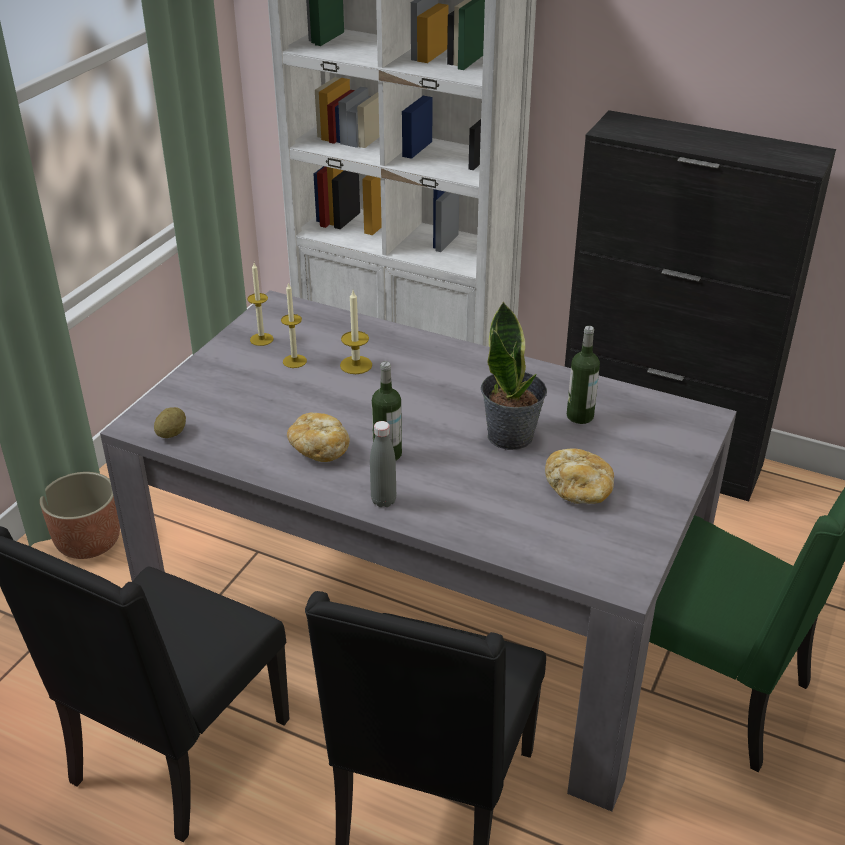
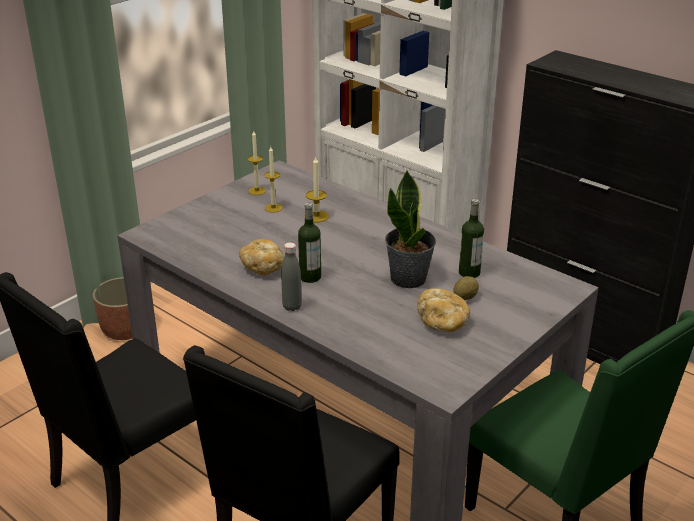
camera: 15 degrees right, 5 degrees down
potato [154,407,186,438] -> potato moved to [453,276,479,300]

